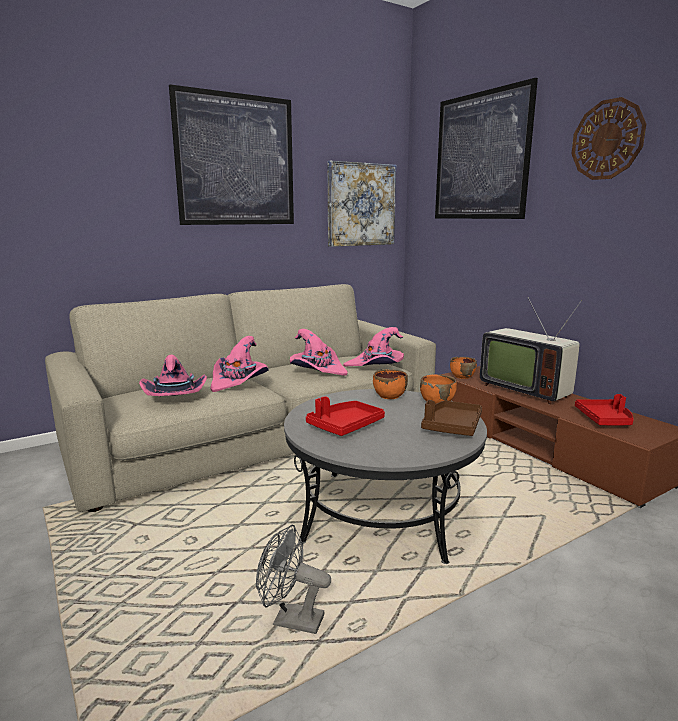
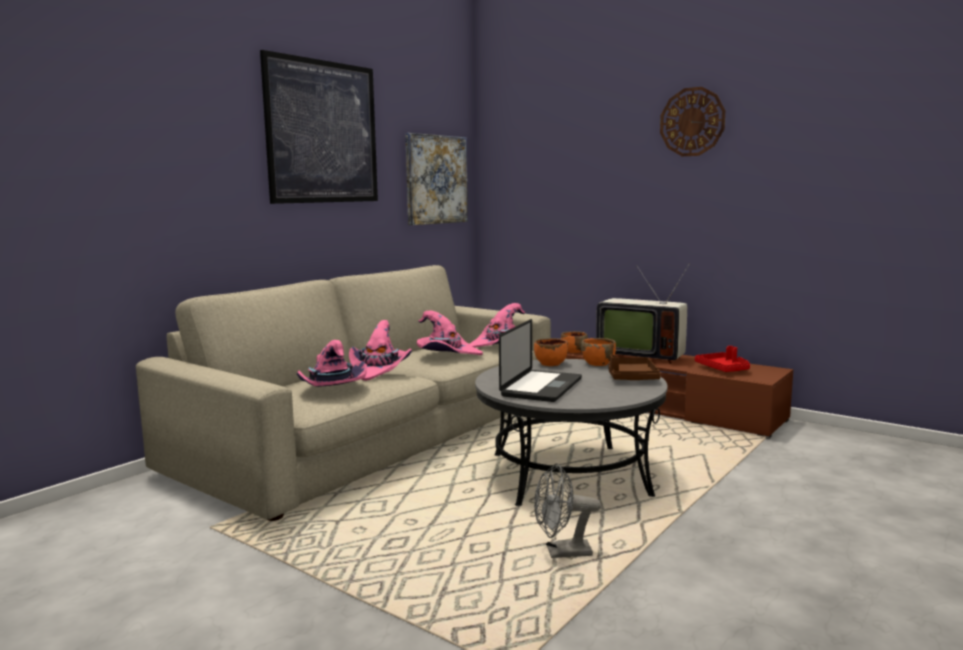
camera: 20 degrees left, 5 degrees down
red tray [306,396,385,436] -> laptop [499,319,582,402]
picture [435,78,538,219] -> none

